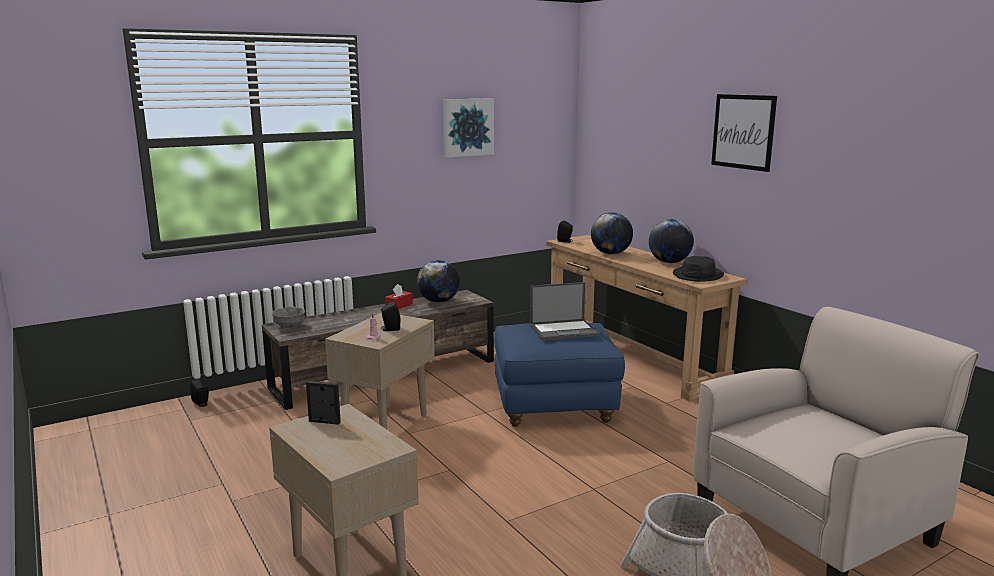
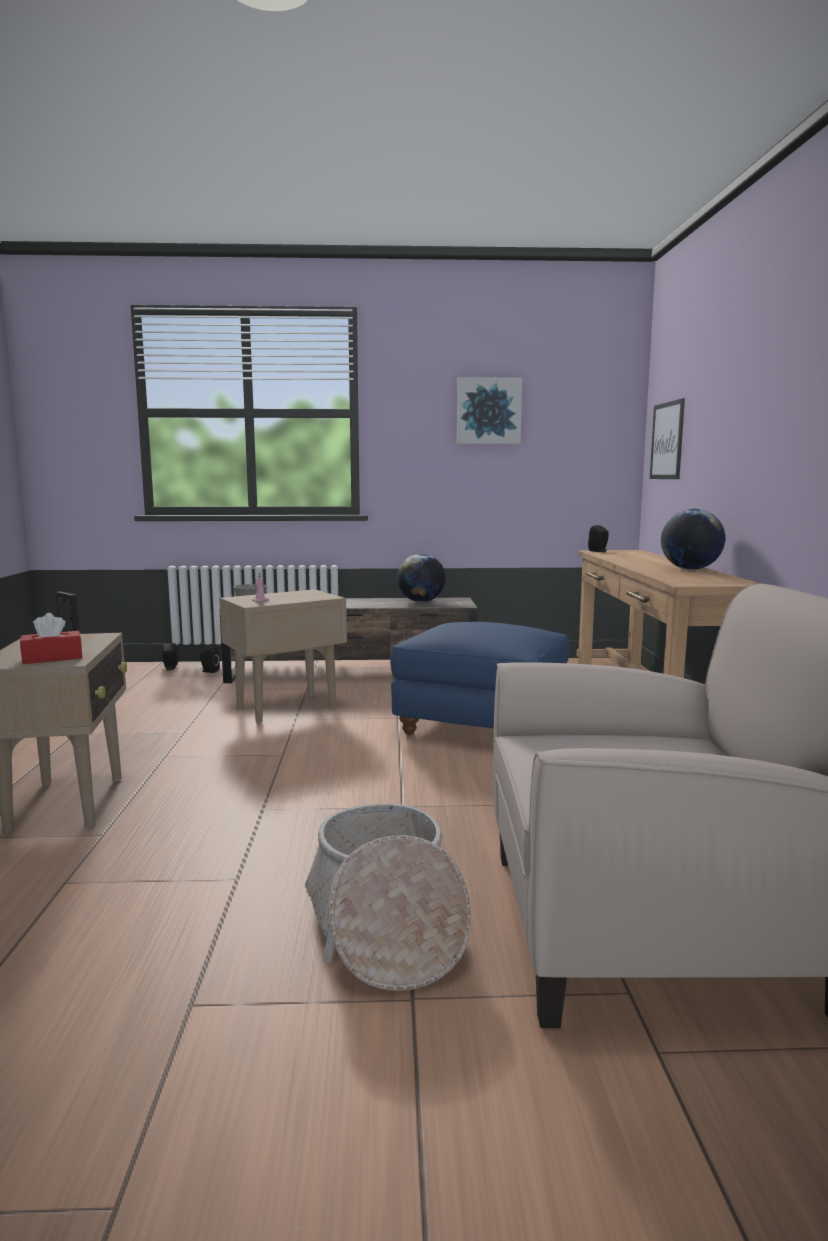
camera: 30 degrees right, 5 degrees down
black speaker [381,301,401,331] -> black speaker moved to [200,646,220,673]
red tissue box [385,284,413,309] -> red tissue box moved to [20,613,82,664]
laptop [530,282,599,341] -> none
globe [591,212,633,254] -> none
black hat [673,256,724,282] -> none
picture [711,94,777,172] -> picture moved to [650,398,685,479]

